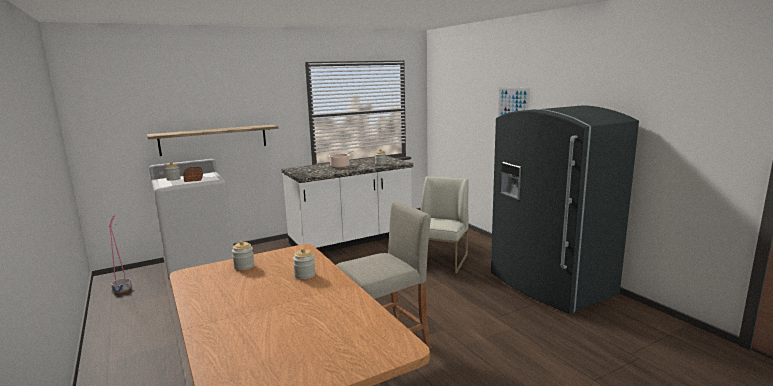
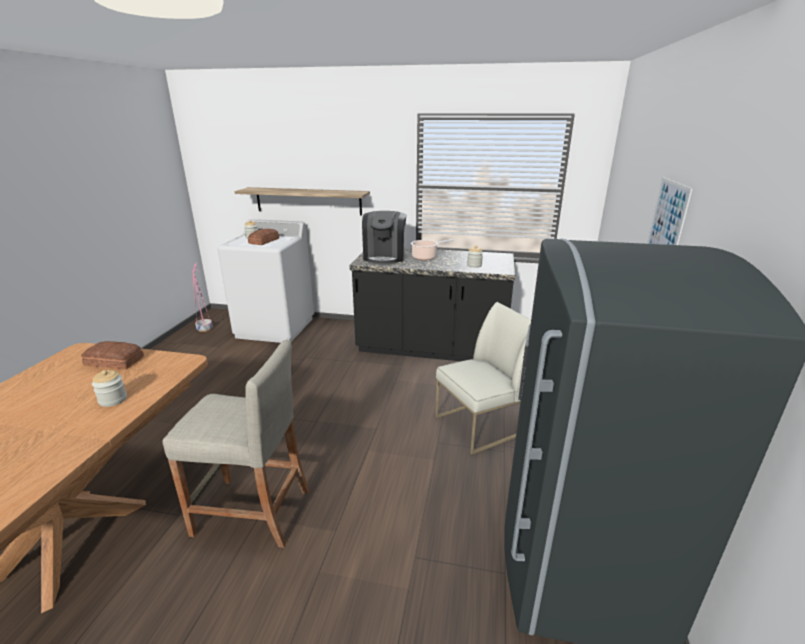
camera: 40 degrees right, 10 degrees up
jar [232,241,254,270] -> bread [81,341,144,369]
white counter [281,156,413,253] -> black counter [349,248,515,361]
none -> coffee machine [362,211,406,265]

